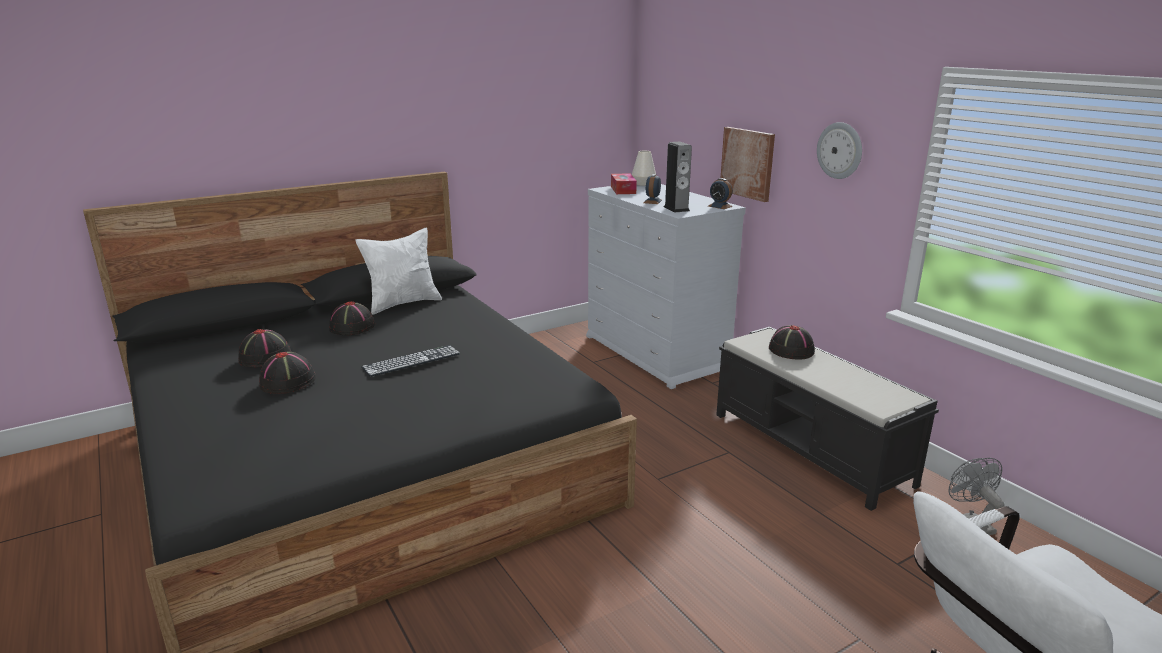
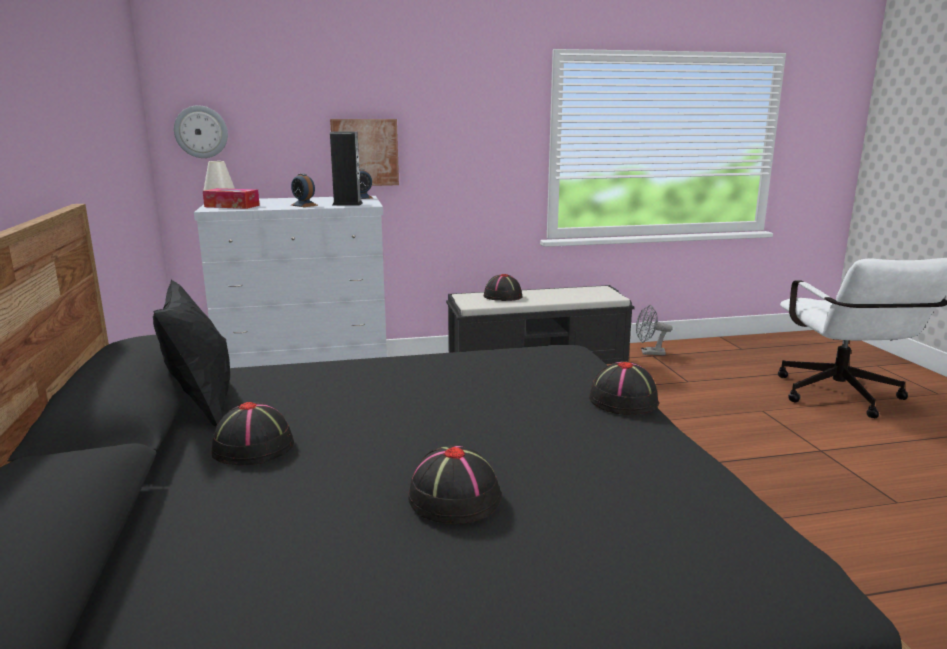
camera: 70 degrees left, 5 degrees down
black hat [238,329,291,367] -> black hat moved to [589,361,659,415]
white pillow [355,228,442,315] -> black pillow [153,280,230,426]
keyboard [361,345,460,377] -> none
wall clock [817,122,862,179] -> wall clock moved to [174,105,228,158]

